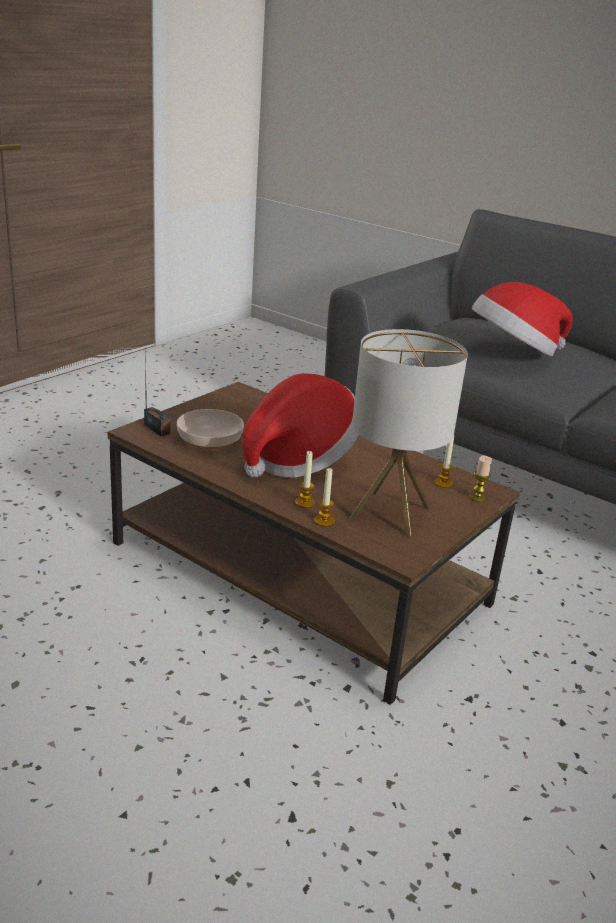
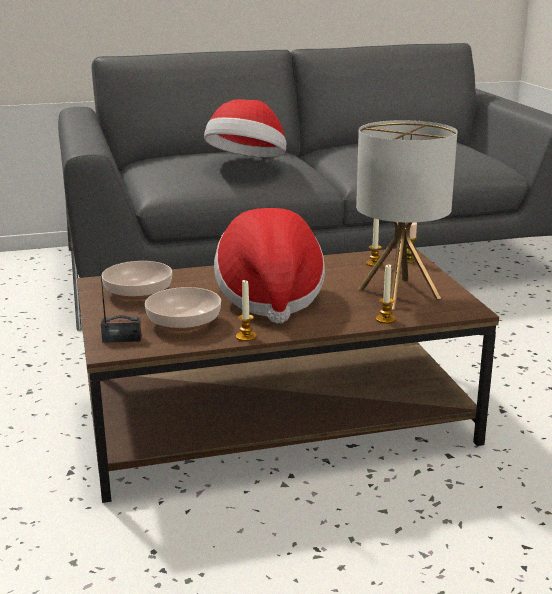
camera: 50 degrees left, 5 degrees down
candle [295,451,315,508] -> candle moved to [236,280,257,341]
none -> bowl [102,261,172,301]

